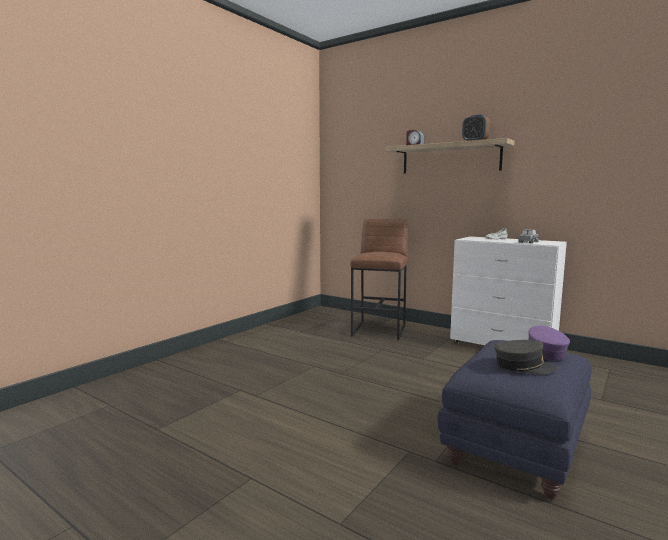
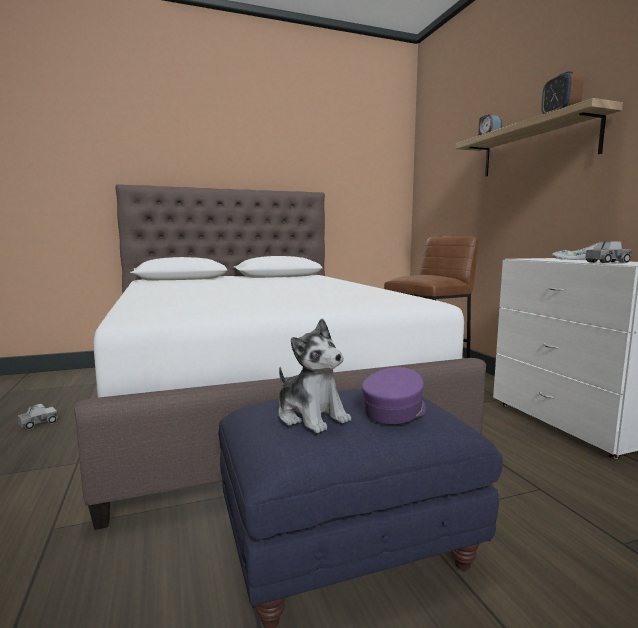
camera: 35 degrees right, 0 degrees up
grey cap [494,340,557,374] -> plush toy [278,318,351,433]
none -> toy truck [18,404,58,429]
none -> white bed [74,184,486,530]

